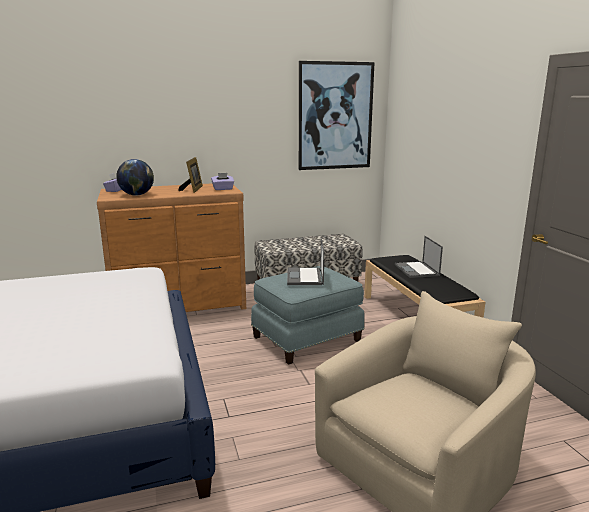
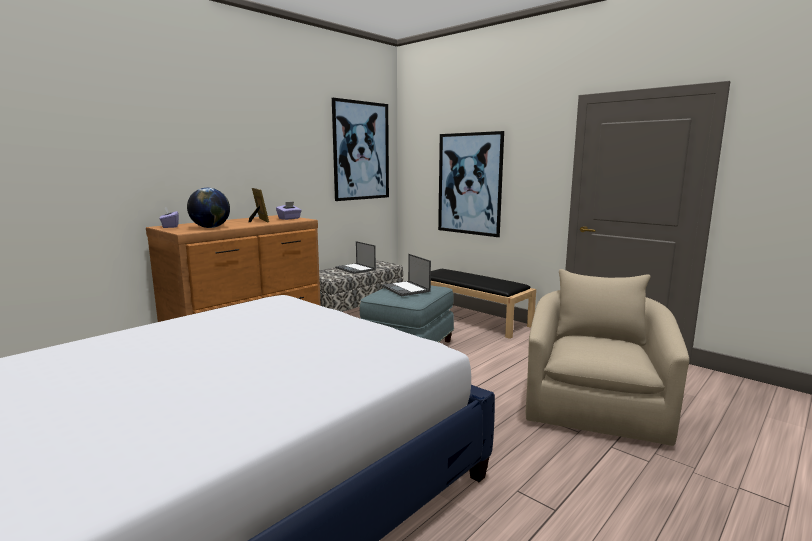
camera: 30 degrees left, 5 degrees down
laptop [395,236,443,278] -> laptop moved to [335,241,376,274]
none -> picture [438,131,504,237]

